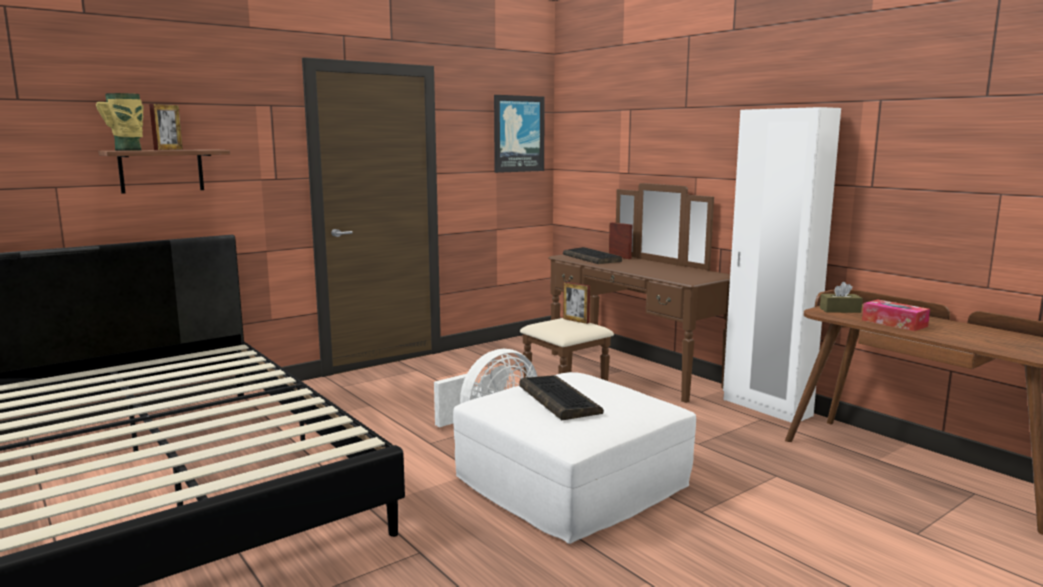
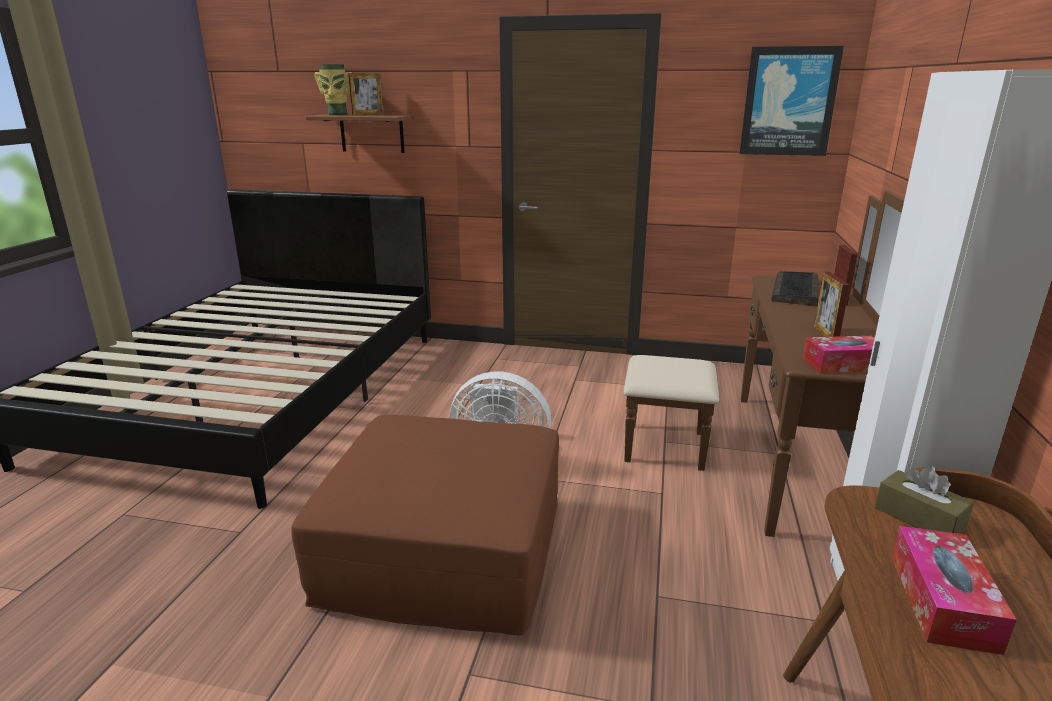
camera: 50 degrees right, 10 degrees up
white ottoman [453,372,696,544] -> brown ottoman [291,415,559,635]
keyboard [519,375,604,420] -> none
picture frame [563,282,590,324] -> picture frame moved to [814,272,850,337]
none -> tissue box [803,336,875,373]

